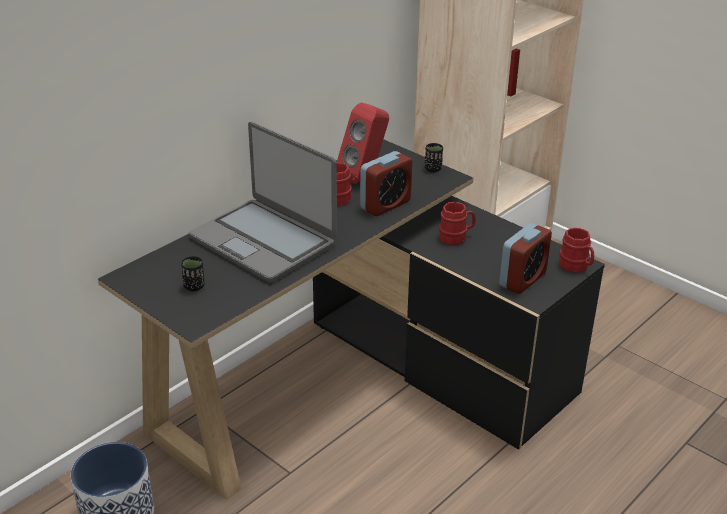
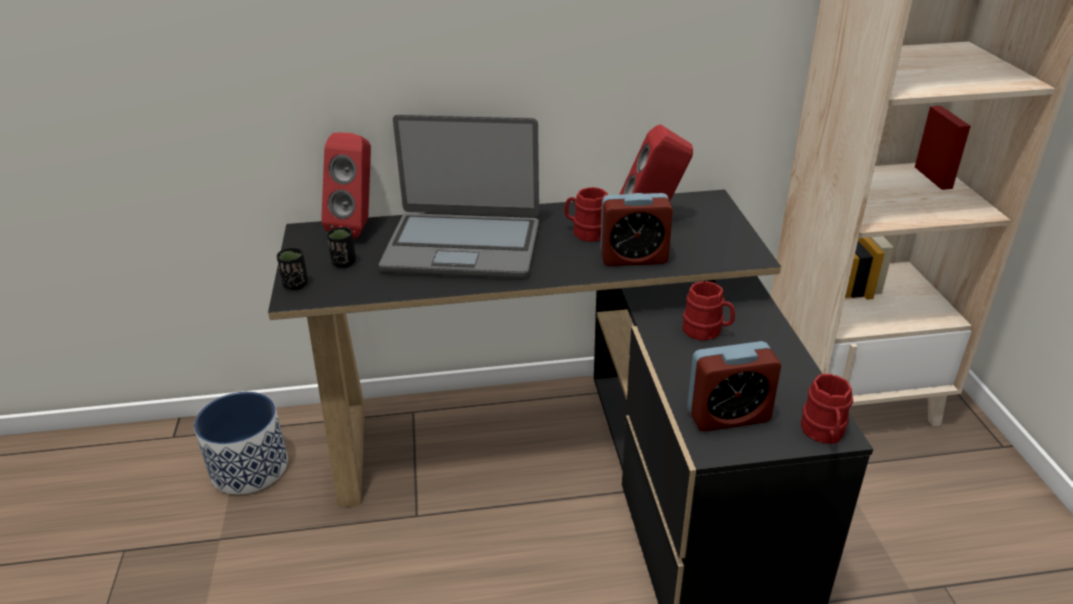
camera: 40 degrees right, 0 degrees up
laptop [189,122,337,283] -> laptop turned 75 degrees counterclockwise [379,114,539,279]
black cup [425,143,443,172] -> black cup moved to [277,248,308,290]
none -> red speaker [321,133,371,239]

